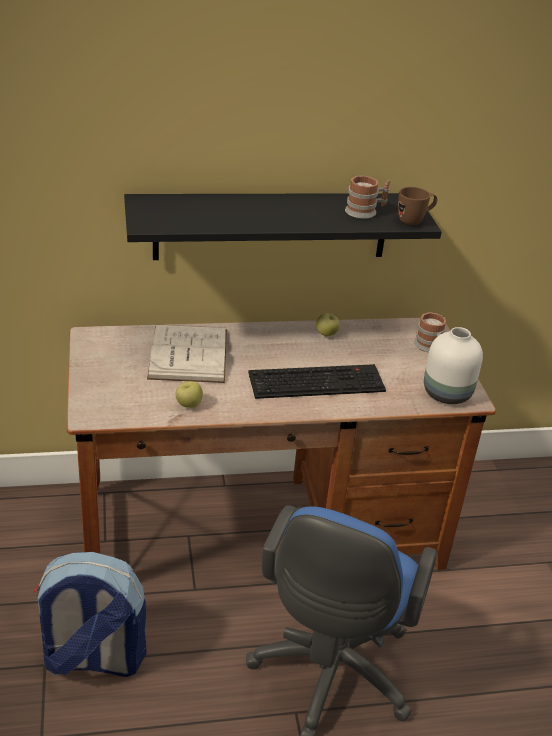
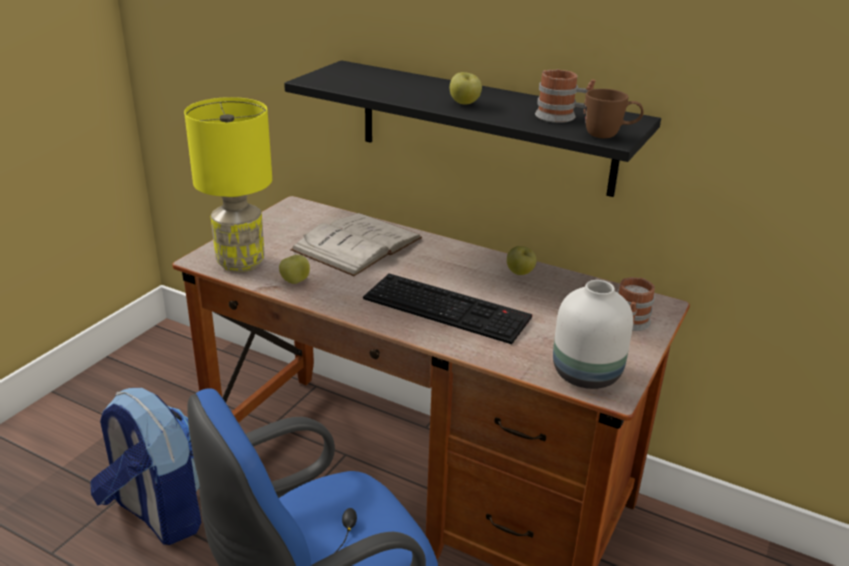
camera: 40 degrees right, 5 degrees down
none -> yellow table lamp [184,97,272,272]
none -> apple [450,72,482,105]

